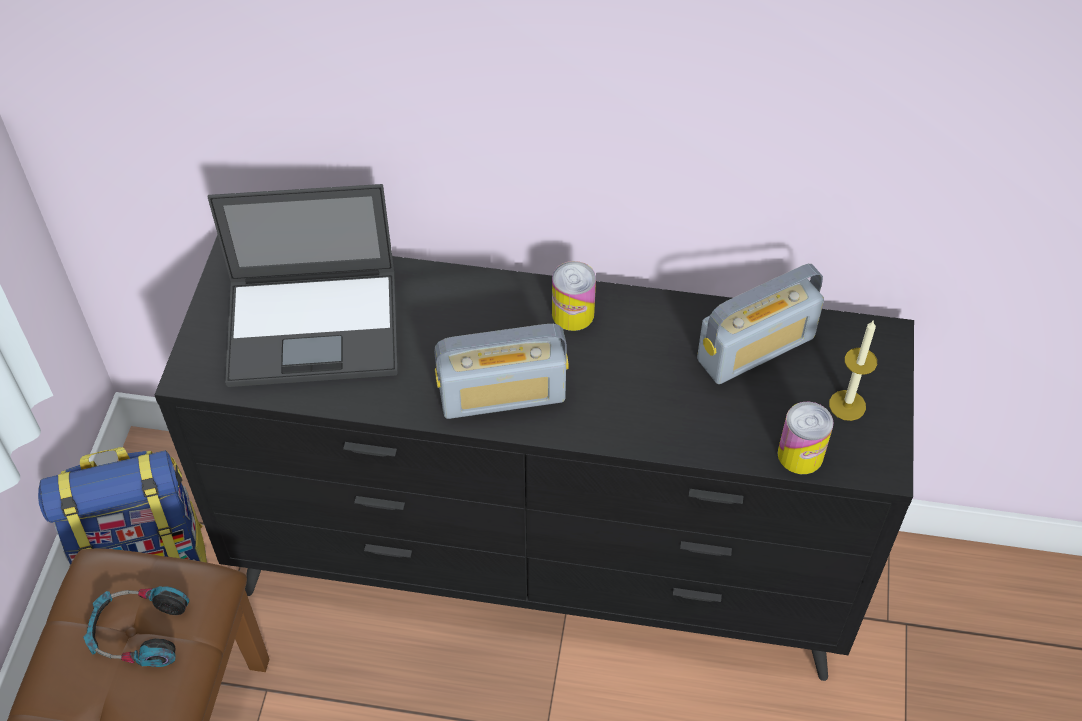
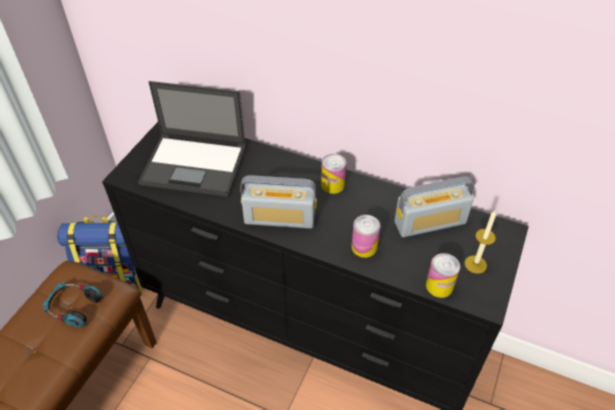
camera: 15 degrees right, 5 degrees down
none -> can [351,215,381,258]

